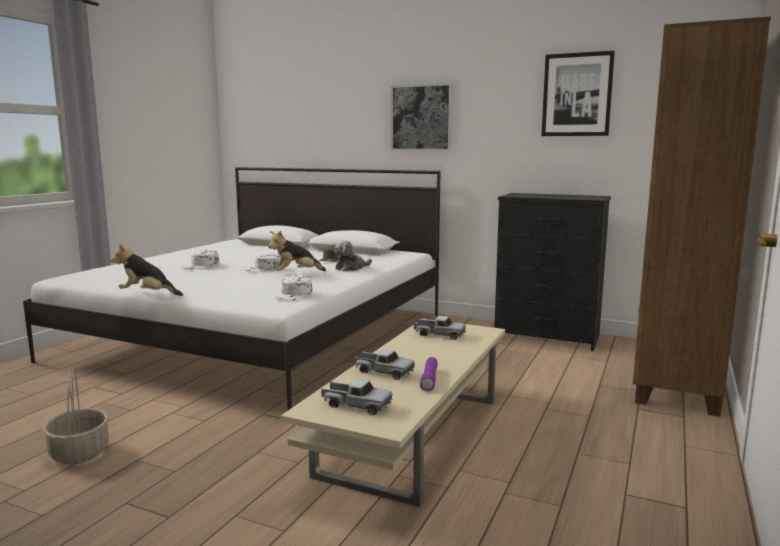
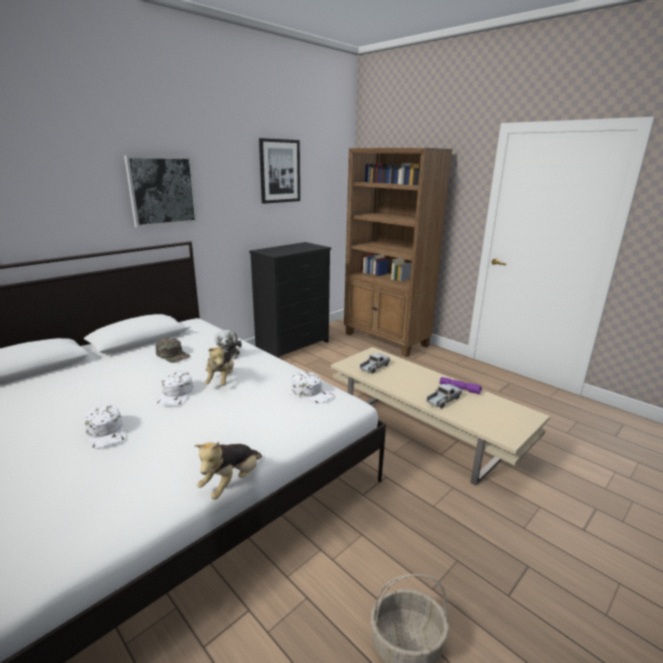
camera: 70 degrees left, 10 degrees up
toy truck [321,379,392,415] -> none

